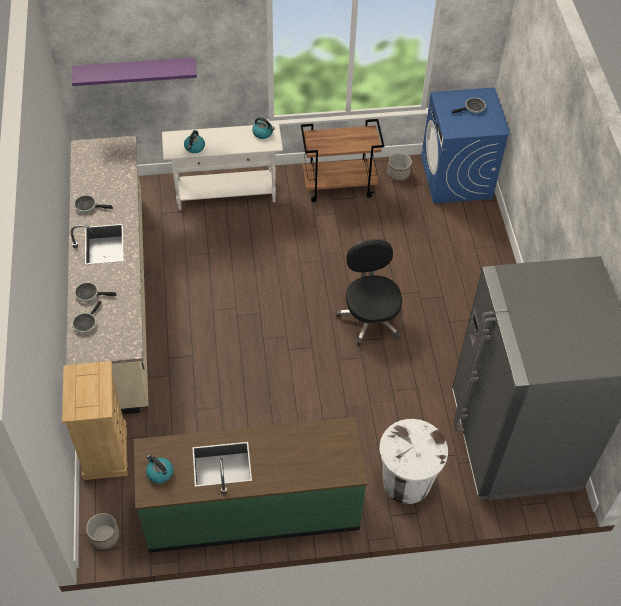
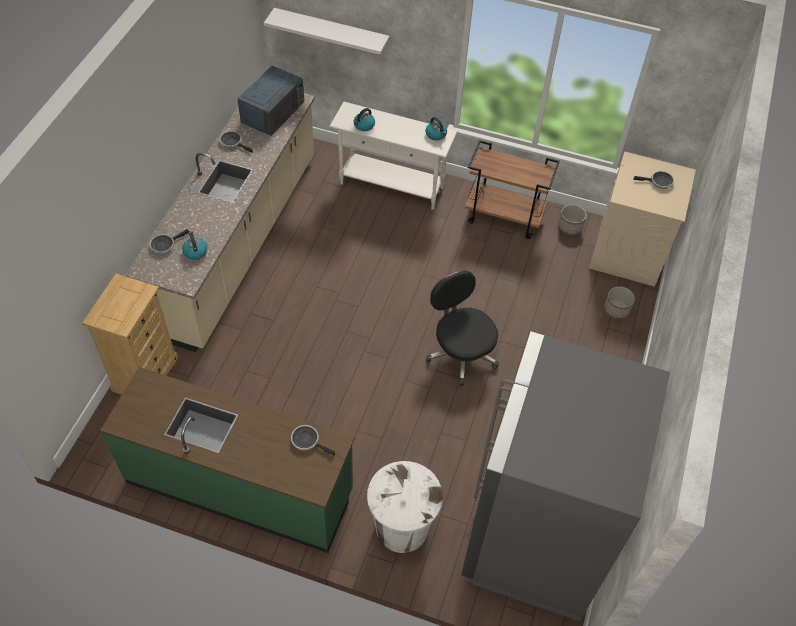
camera: 25 degrees right, 0 degrees up
purple shelf [72,57,197,86] -> white shelf [264,8,390,55]
frying pan [74,282,116,302] -> frying pan moved to [291,425,335,456]
planter [86,513,120,550] -> planter moved to [604,286,635,319]
kettle [146,454,173,483] -> kettle moved to [182,231,207,260]
black office chair [336,239,402,345] -> black office chair turned 45 degrees counterclockwise [426,270,499,386]
blue washing machine [421,87,510,204] -> beige washing machine [589,152,696,287]
none -> blue microwave [238,66,304,136]

